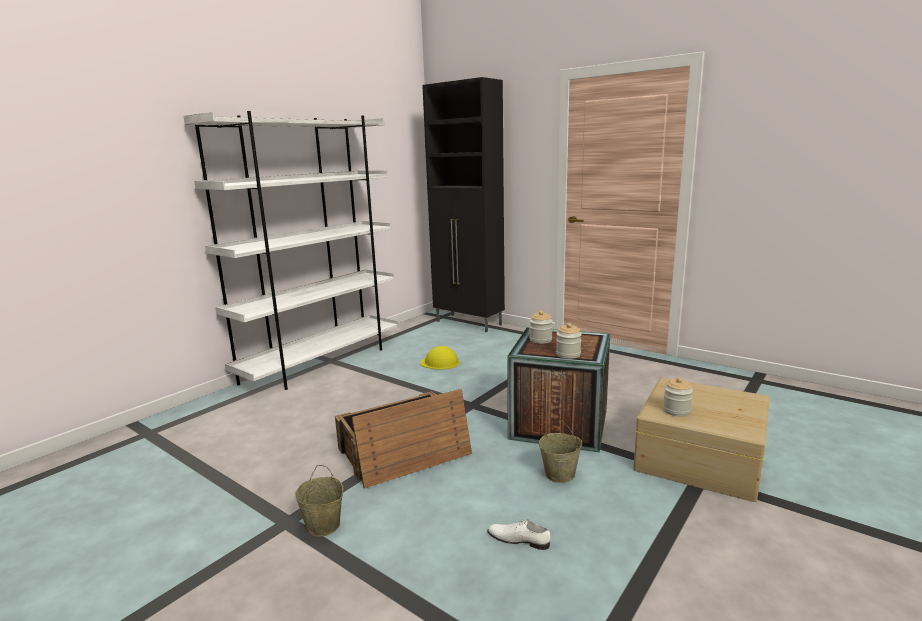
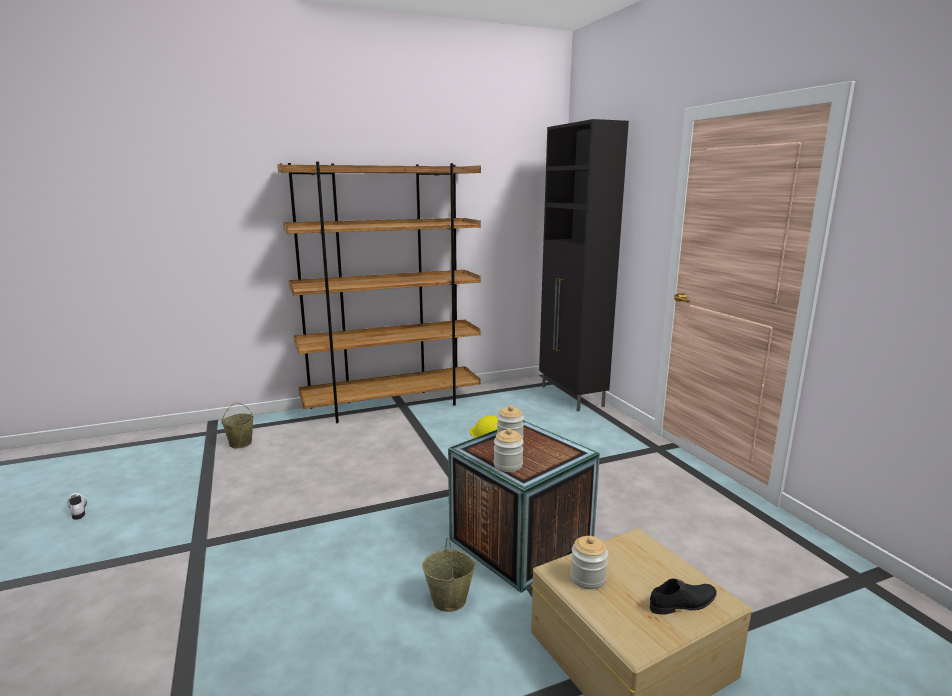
camera: 30 degrees right, 0 degrees up
white bookcase [183,111,398,390] -> brown bookcase [277,162,481,423]
beige bucket [295,465,343,537] -> beige bucket moved to [221,402,254,448]
crate [335,389,472,489] -> none
white shoe [487,520,551,550] -> white shoe moved to [67,493,87,520]
none -> black shoe [650,578,717,615]

